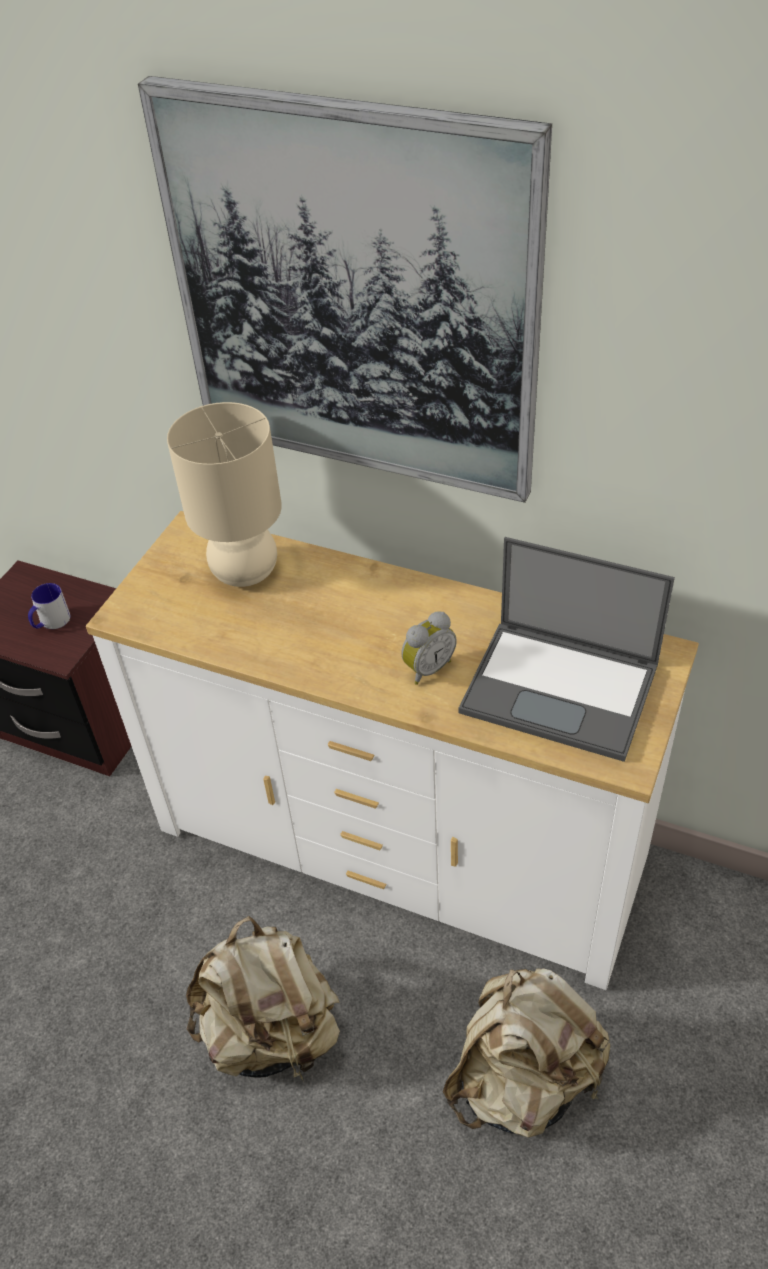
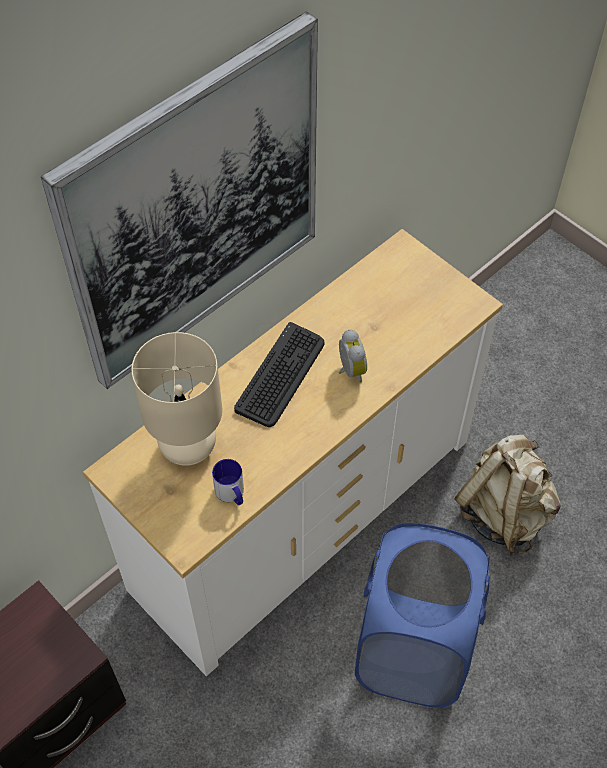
camera: 70 degrees left, 10 degrees up
mug [28,583,70,629] -> mug moved to [212,459,244,505]
beige backpack [186,916,340,1082] -> blue laundry basket [355,523,490,708]
laptop [459,537,675,762] -> none
none -> keyboard [234,322,325,427]

